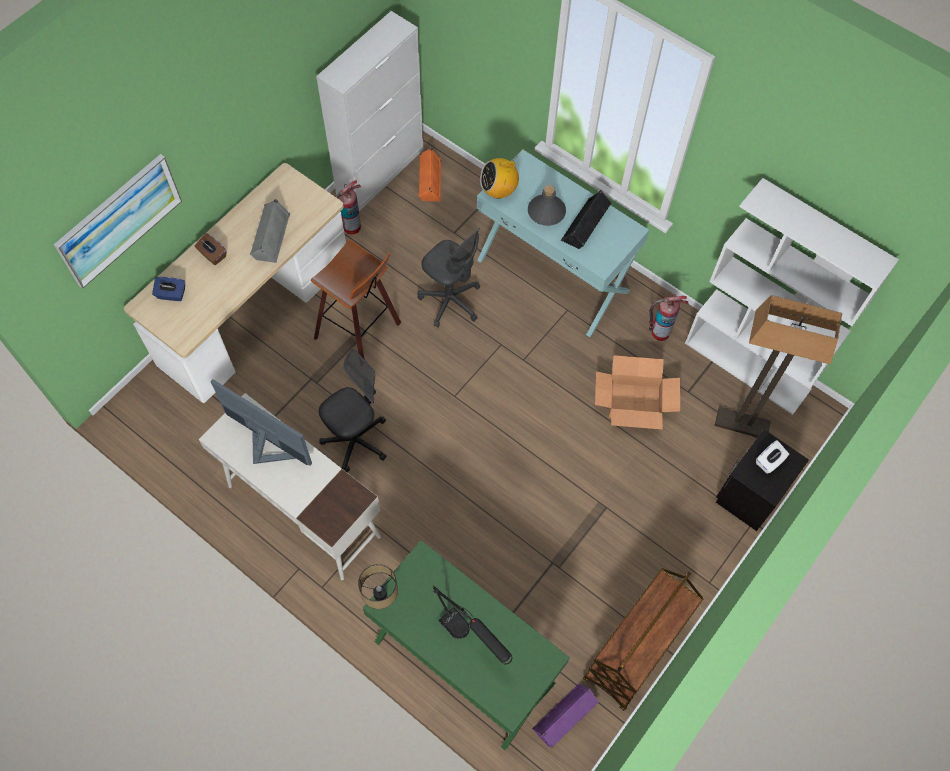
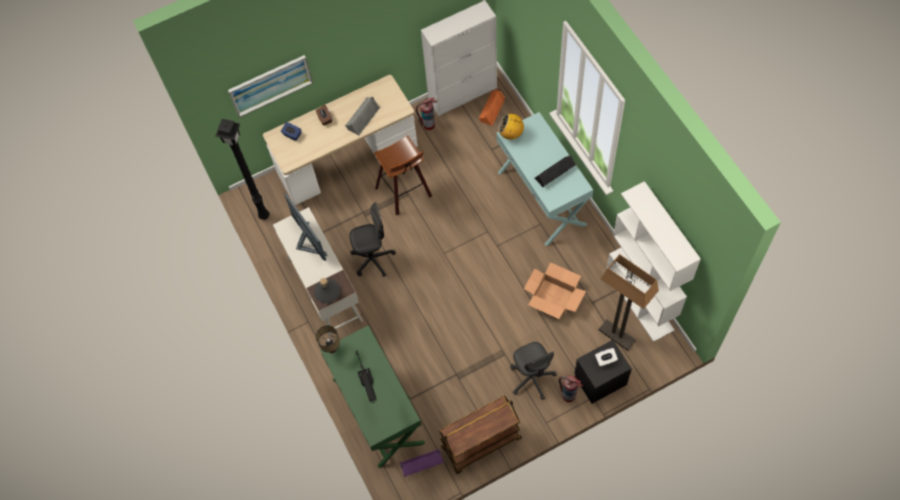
camera: 30 degrees right, 0 degrees up
grey office chair [418,228,480,327] -> grey office chair moved to [510,342,557,400]
grey bottle [528,185,566,226] -> grey bottle moved to [314,278,341,303]
fire extinguisher [649,294,689,341] -> fire extinguisher moved to [559,376,583,402]
none -> black floor lamp [216,119,269,220]

